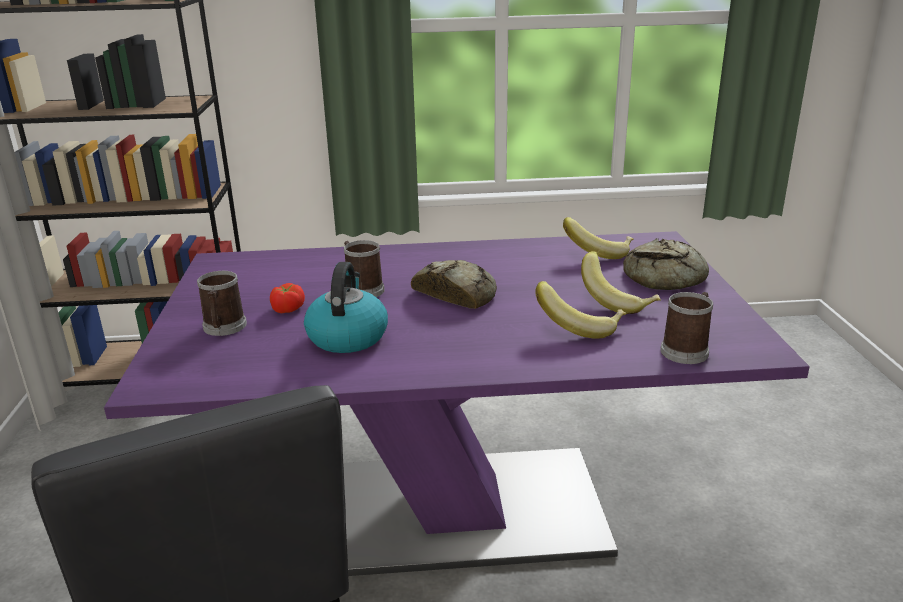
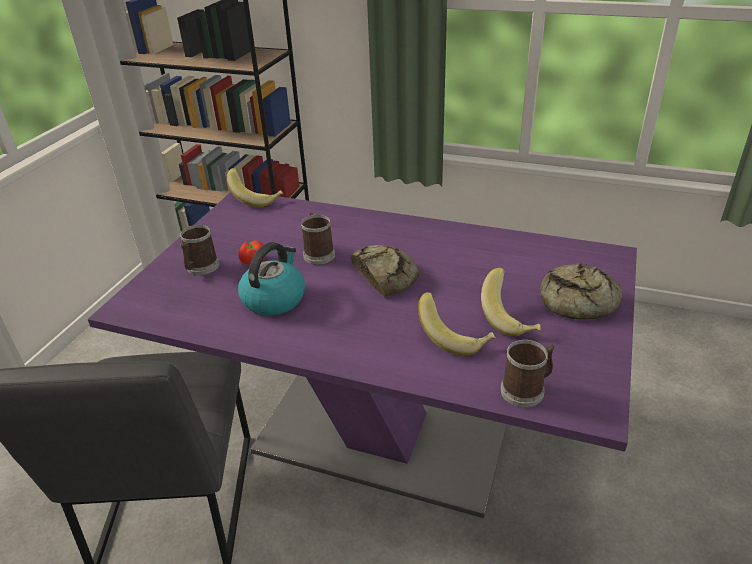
camera: 25 degrees right, 10 degrees up
banana [563,217,634,259] -> banana moved to [227,168,283,208]

